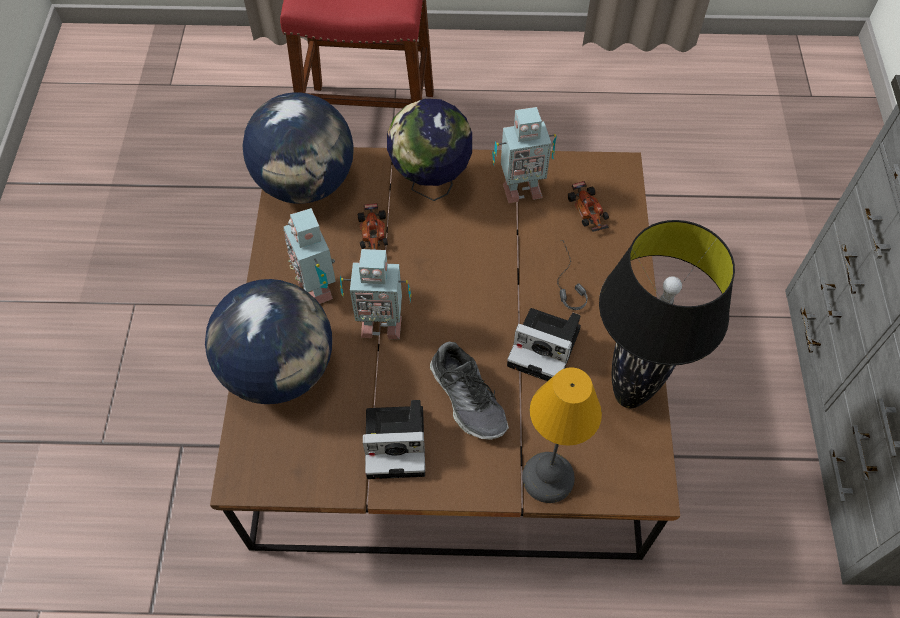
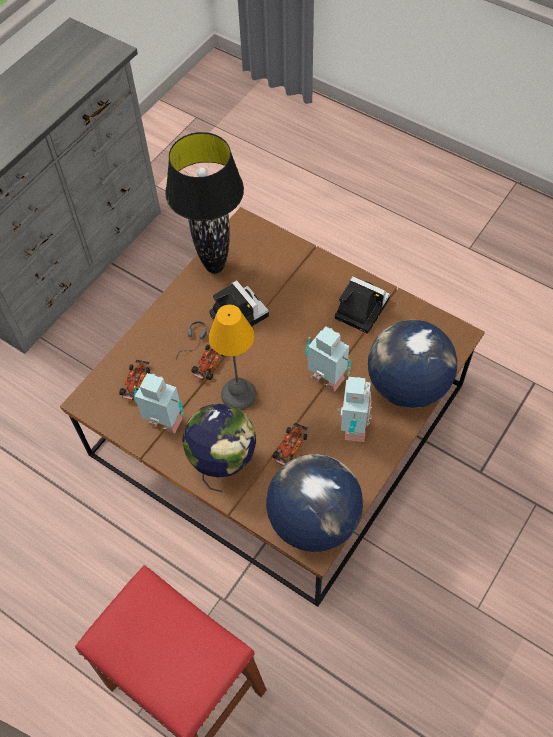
camera: 145 degrees left, 0 degrees up
shoe [430,342,509,440] -> none
table lamp [522,367,602,503] -> table lamp moved to [209,305,256,410]
none -> toy car [191,344,224,380]

